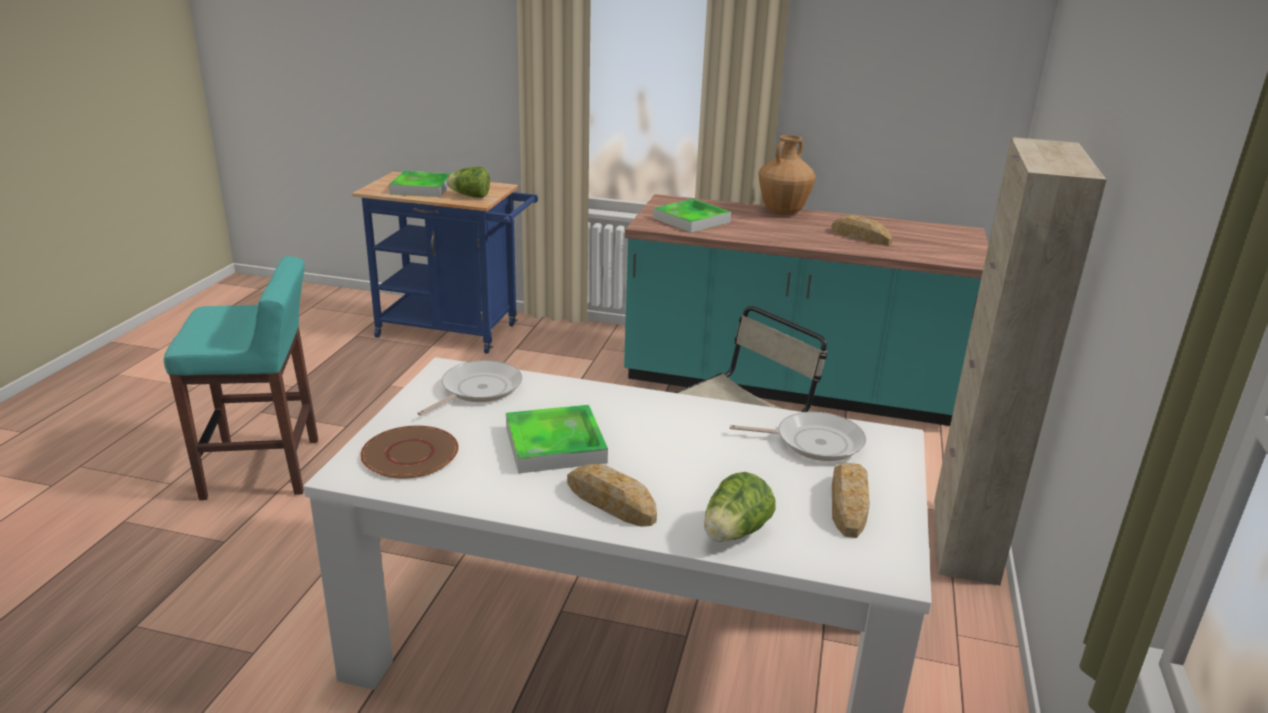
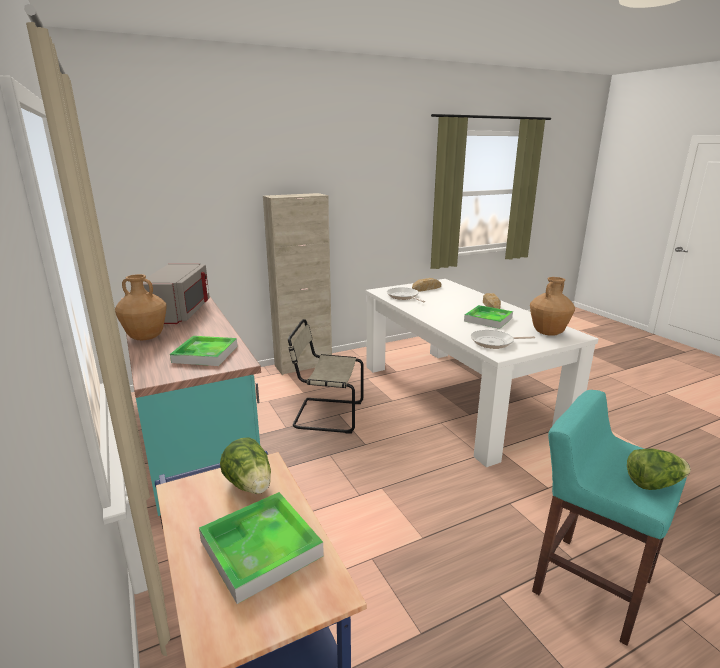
camera: 130 degrees left, 5 degrees down
brown plate [360,426,459,479] -> brown vase [530,277,575,336]
lettuce [704,472,776,542] -> lettuce moved to [627,448,691,490]
bread [831,215,892,245] -> grey microwave [143,263,210,324]

